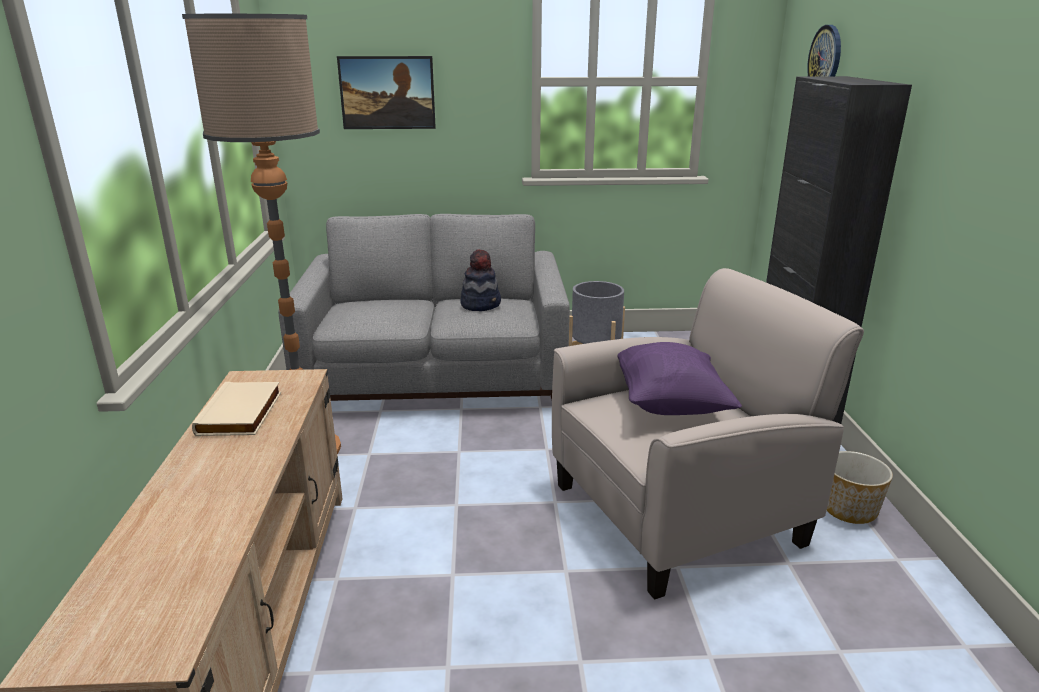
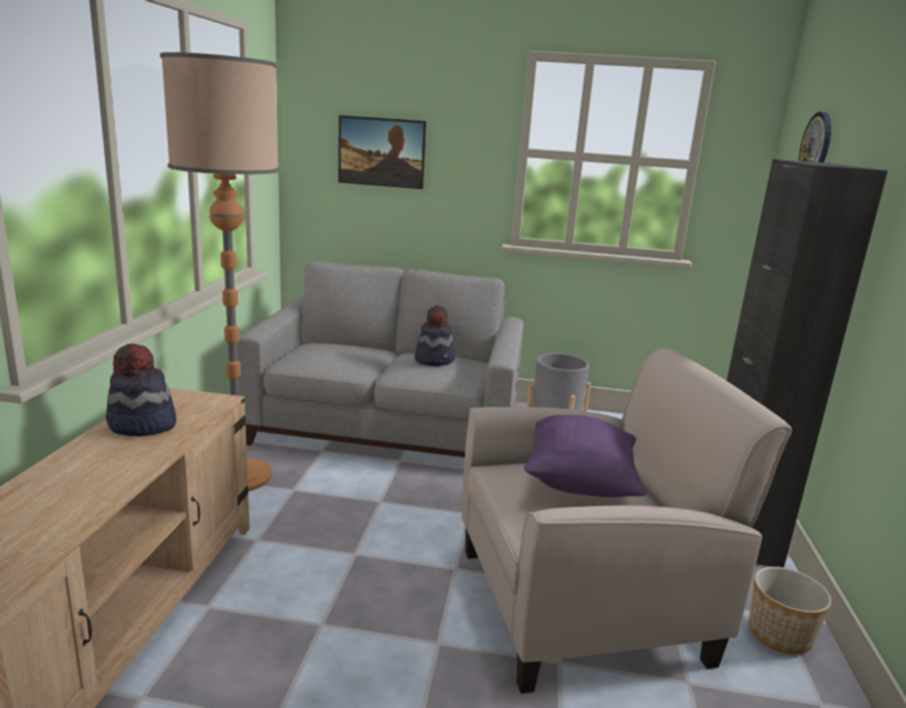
camera: 10 degrees right, 5 degrees down
beige book [192,382,281,436] -> hat [106,344,176,436]

